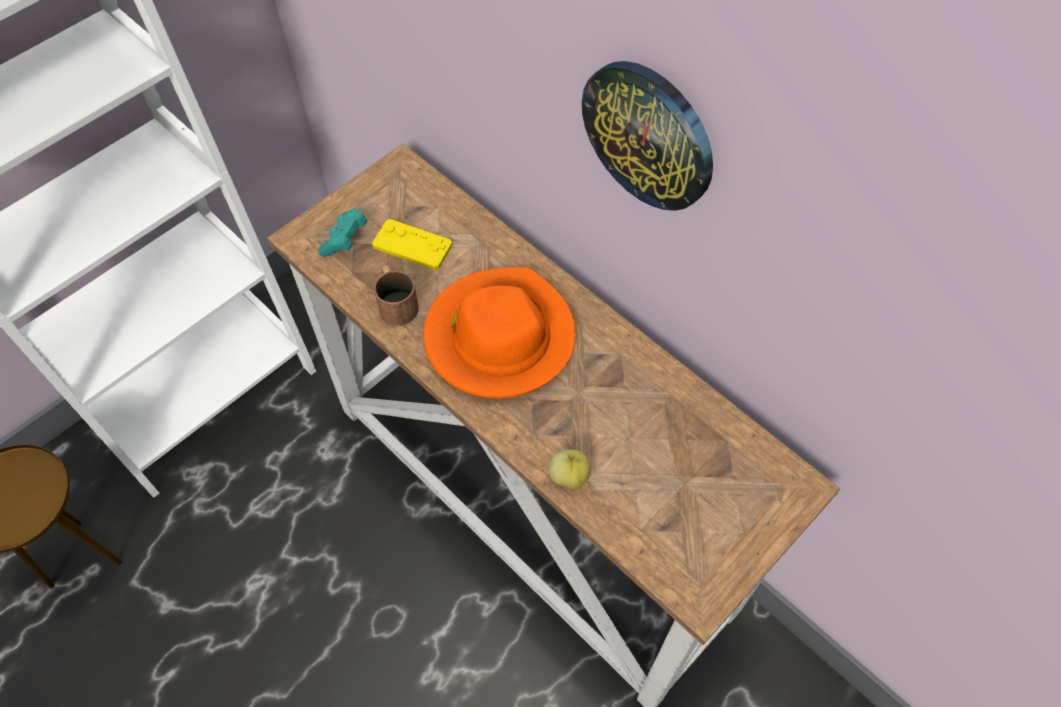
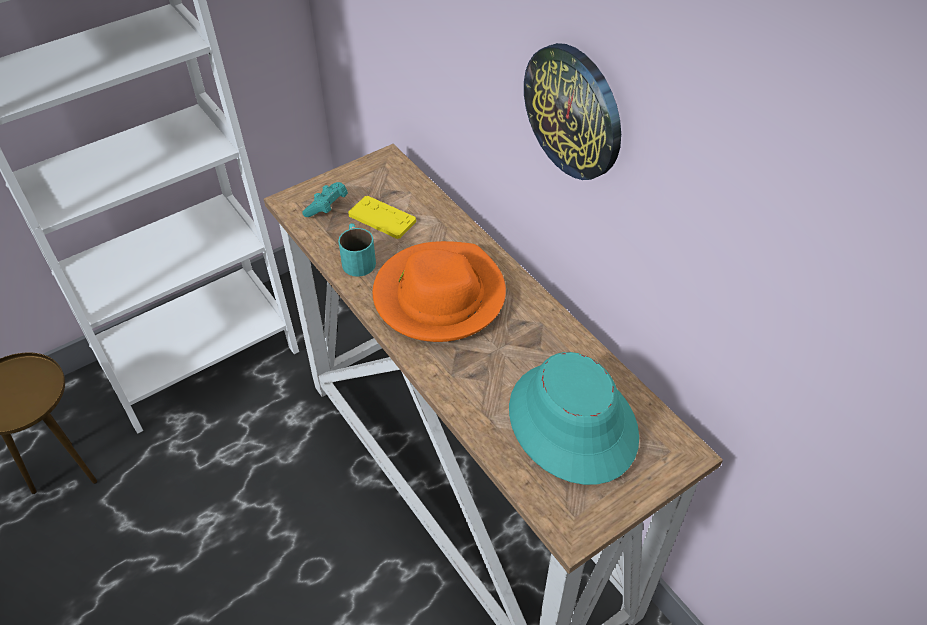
camera: 10 degrees right, 10 degrees down
brown mug [374,264,419,326] -> turquoise mug [338,223,376,277]
apple [548,450,591,489] -> none
none -> turquoise hat [509,352,639,485]

